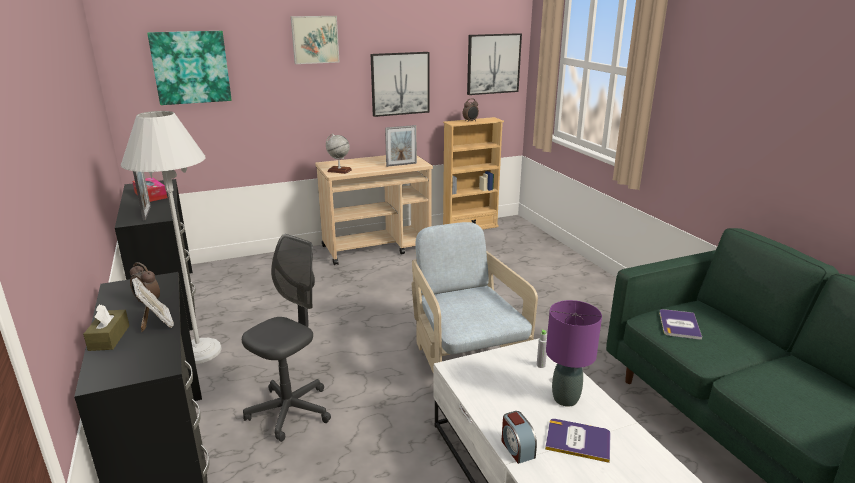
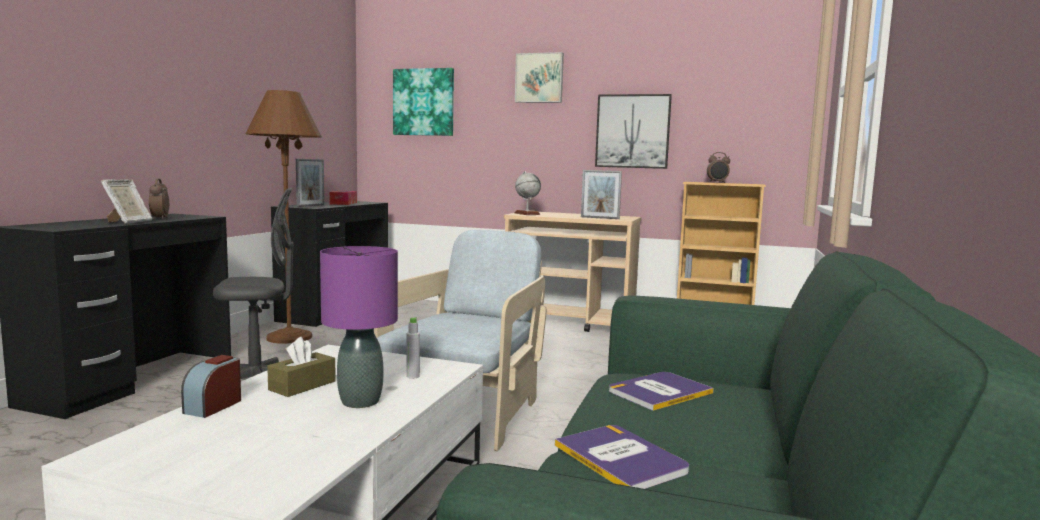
camera: 40 degrees right, 15 degrees down
brown tissue box [83,304,130,351] -> brown tissue box moved to [267,337,336,397]
white floor lamp [121,111,222,364] -> brown floor lamp [246,90,322,344]
picture [467,33,522,95] -> none
book [545,419,611,463] -> book moved to [555,425,689,489]

